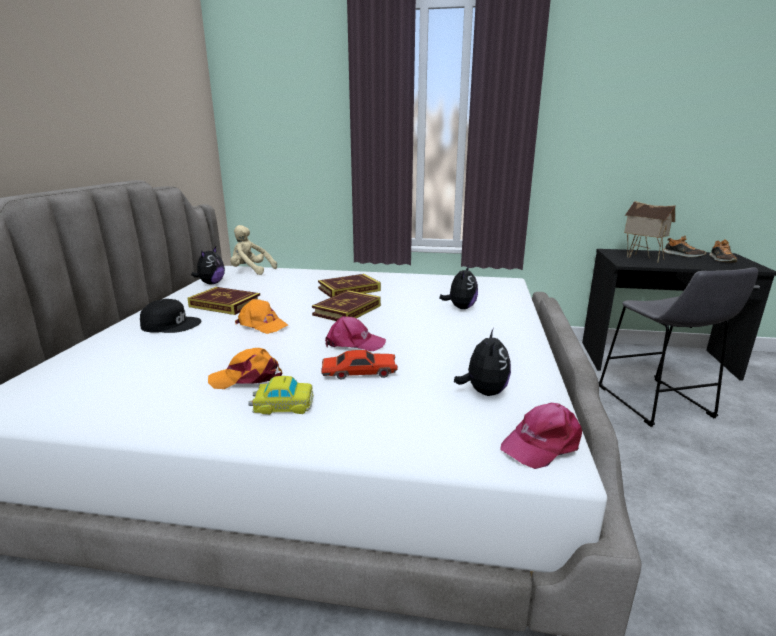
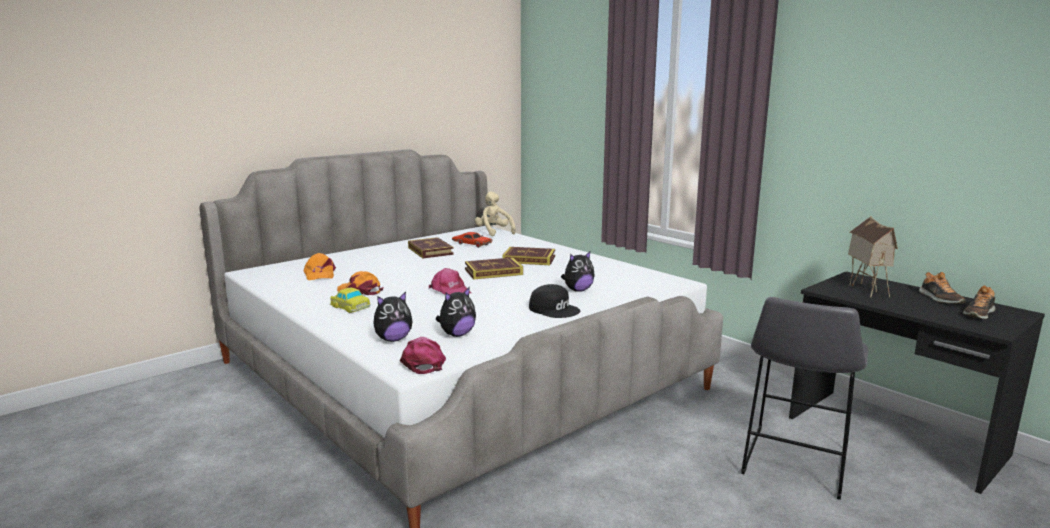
camera: 40 degrees right, 5 degrees down
black cap [140,299,201,333] -> black cap moved to [529,284,580,318]
plush toy [191,247,225,285] -> plush toy moved to [373,292,413,342]
orange cap [235,299,288,334] -> orange cap moved to [303,253,336,280]
red toy car [321,350,398,379] -> red toy car moved to [452,232,492,248]
pink cap [500,403,582,469] -> pink cap turned 75 degrees clockwise [400,337,446,374]

